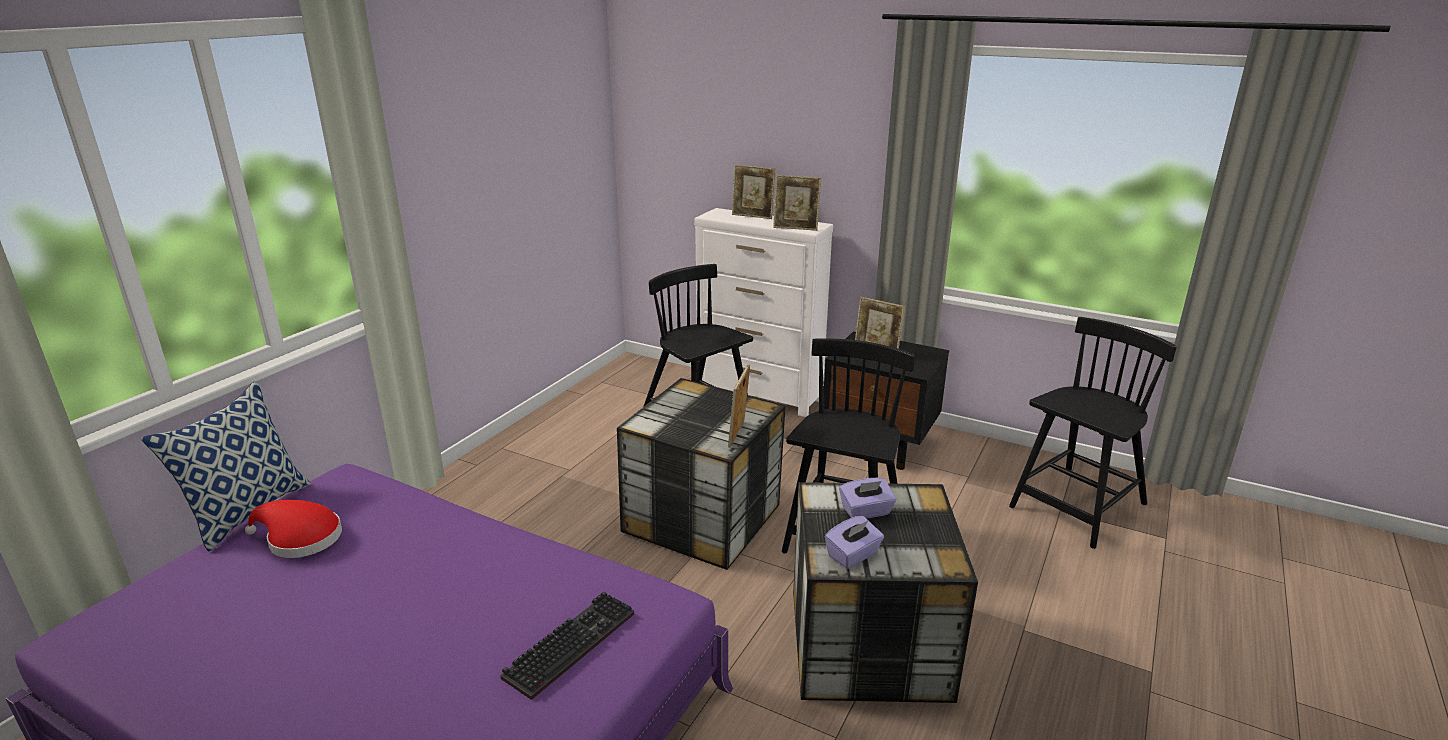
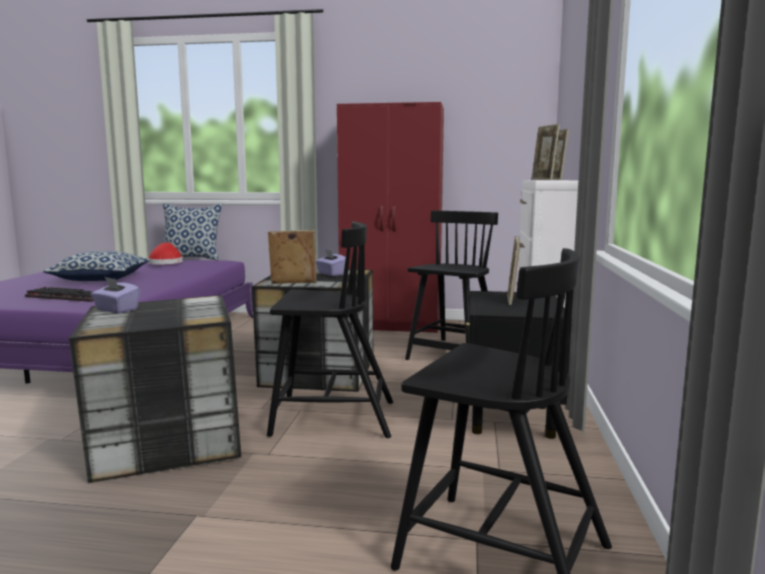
camera: 70 degrees right, 15 degrees down
purple tissue box [839,478,896,519] -> purple tissue box moved to [316,249,346,276]
none -> pillow [43,251,150,281]
none -> red wardrobe [337,102,444,333]

